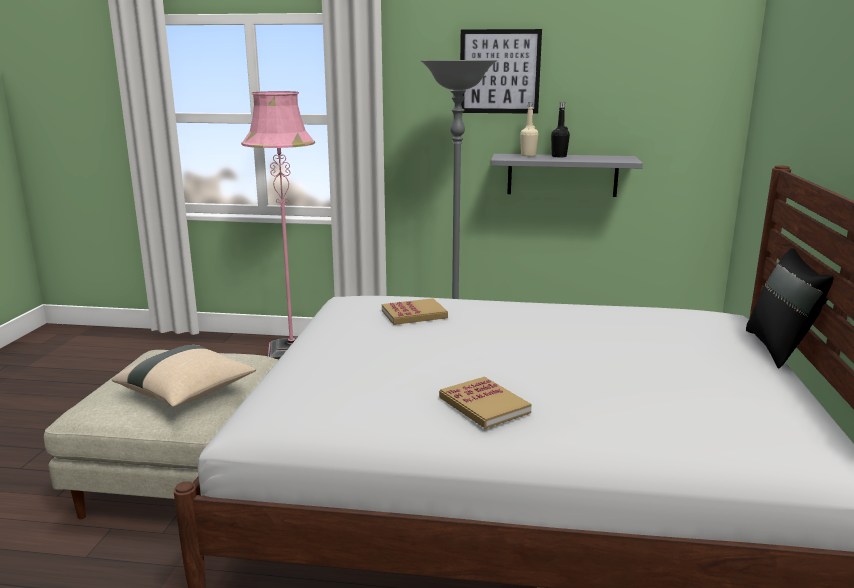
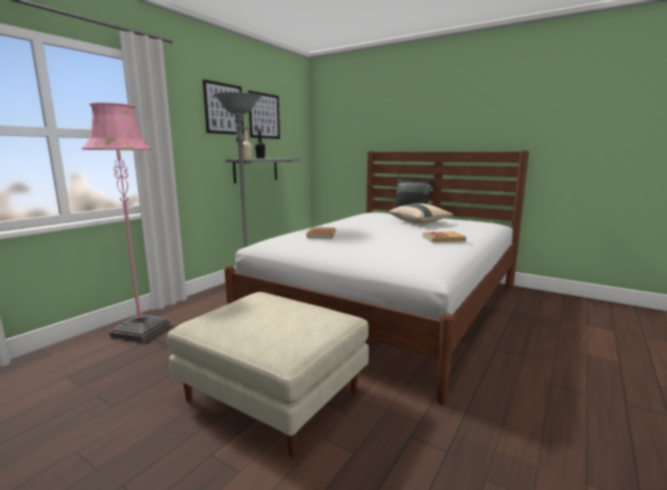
camera: 65 degrees left, 5 degrees down
beige pillow [112,345,256,407] -> beige pillow moved to [389,203,453,224]
none -> picture [248,91,280,139]

